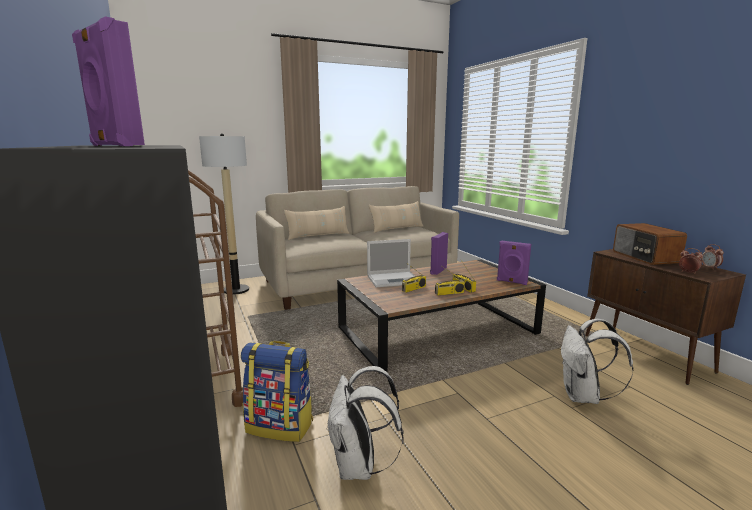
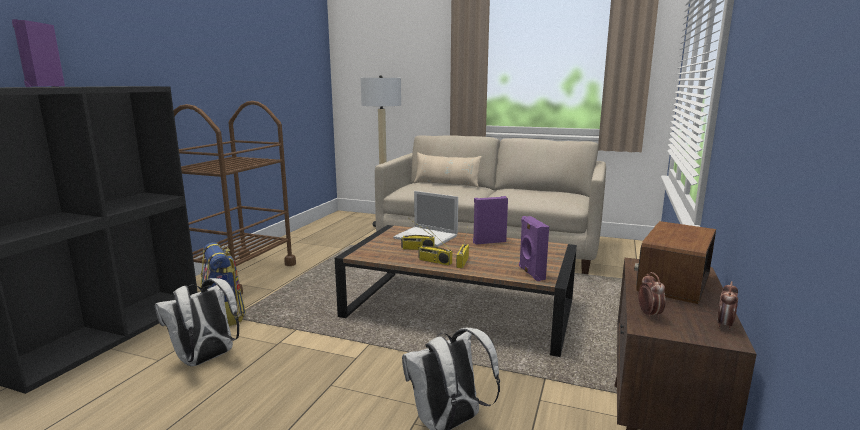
camera: 45 degrees right, 0 degrees up
beige pillow [369,201,423,233] -> none

